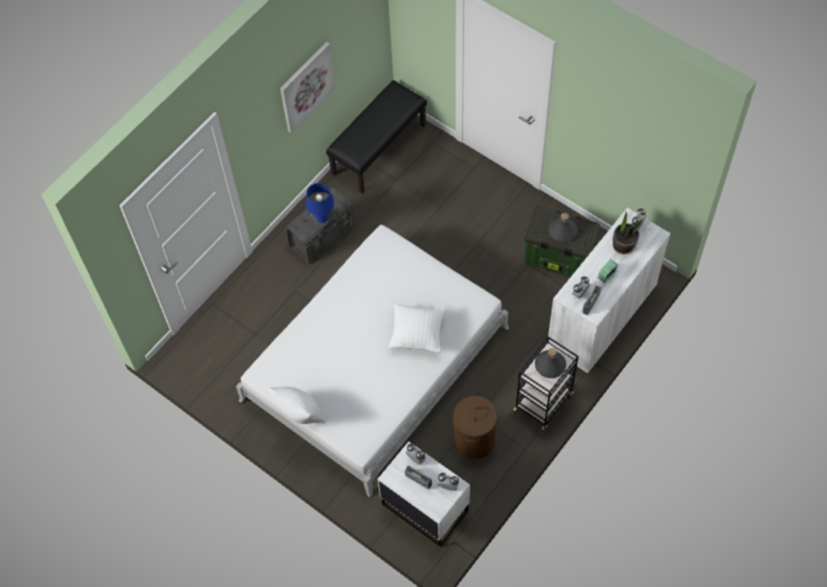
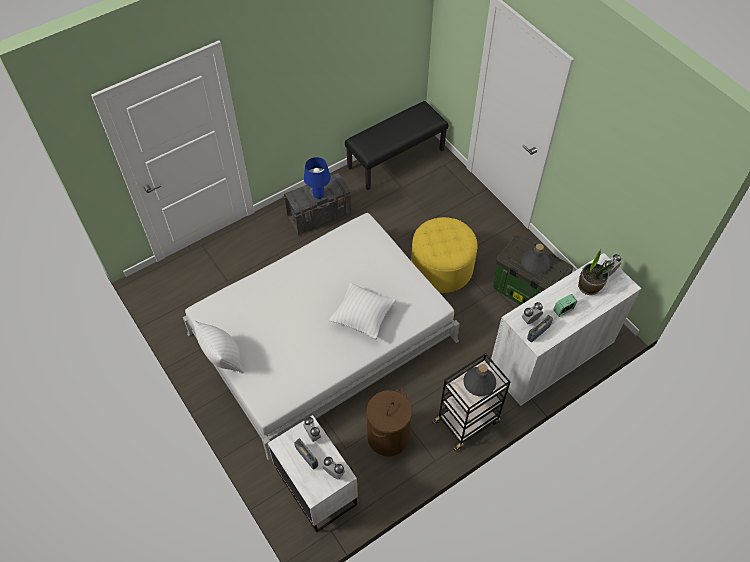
camera: 15 degrees right, 5 degrees down
picture [280,42,335,133] -> none
none -> yellow ottoman [411,217,477,293]

